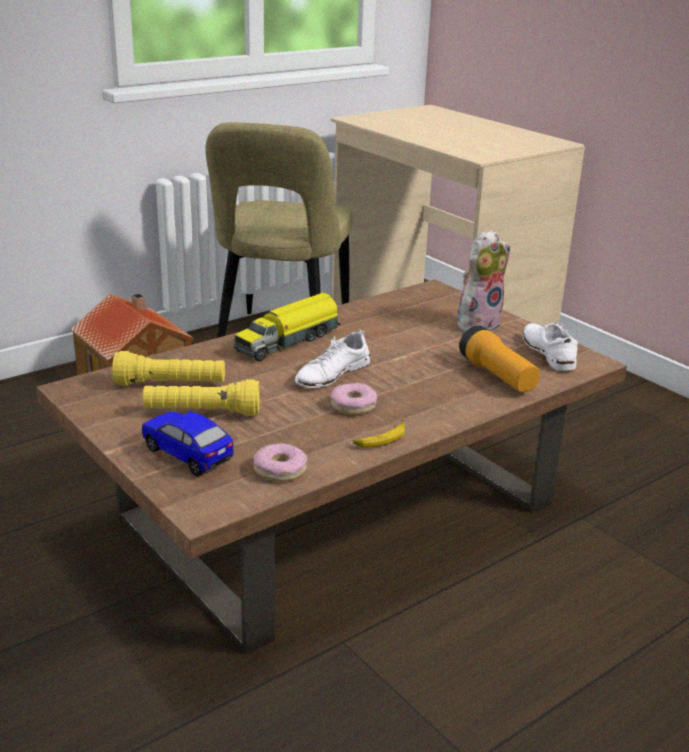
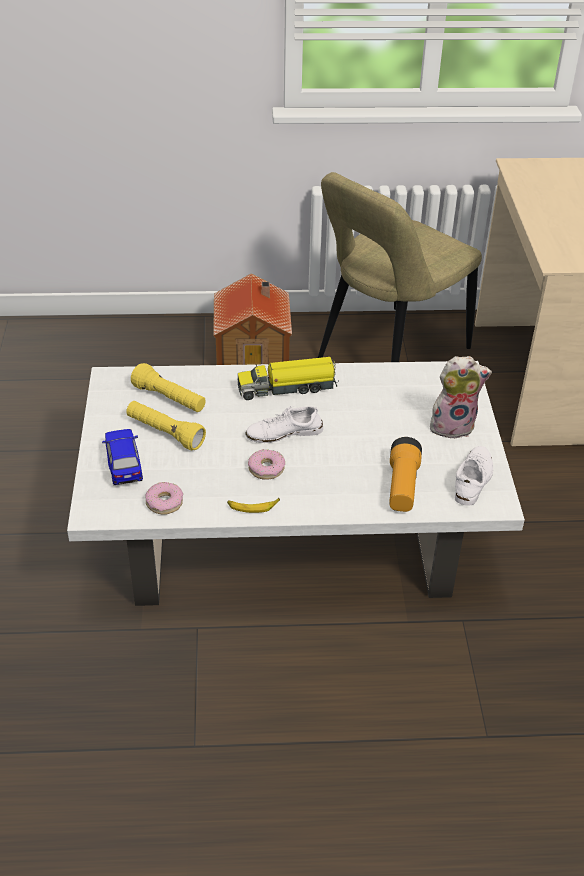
camera: 35 degrees right, 15 degrees up
brown coffee table [36,279,627,654] -> white coffee table [67,361,525,606]

